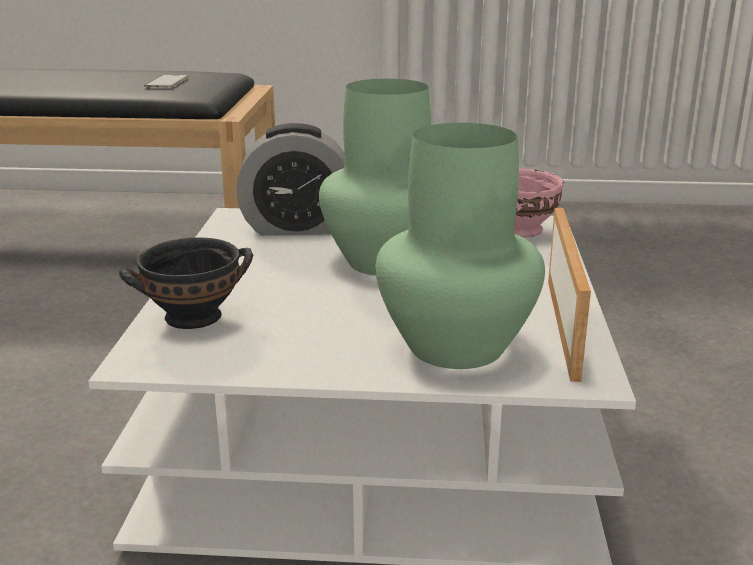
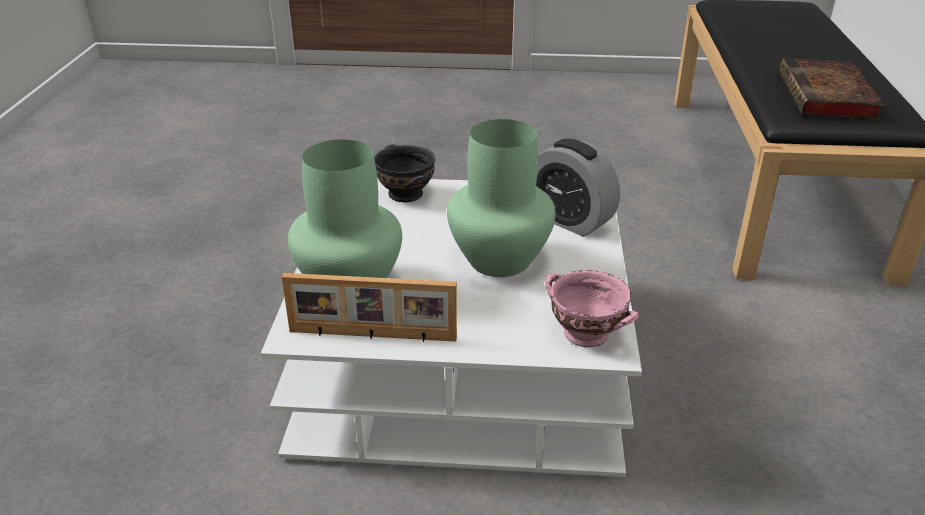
camera: 90 degrees right, 10 degrees up
phone [144,75,189,88] -> book [779,58,885,120]
alarm clock [236,123,345,236] -> alarm clock turned 45 degrees counterclockwise [536,138,620,237]

